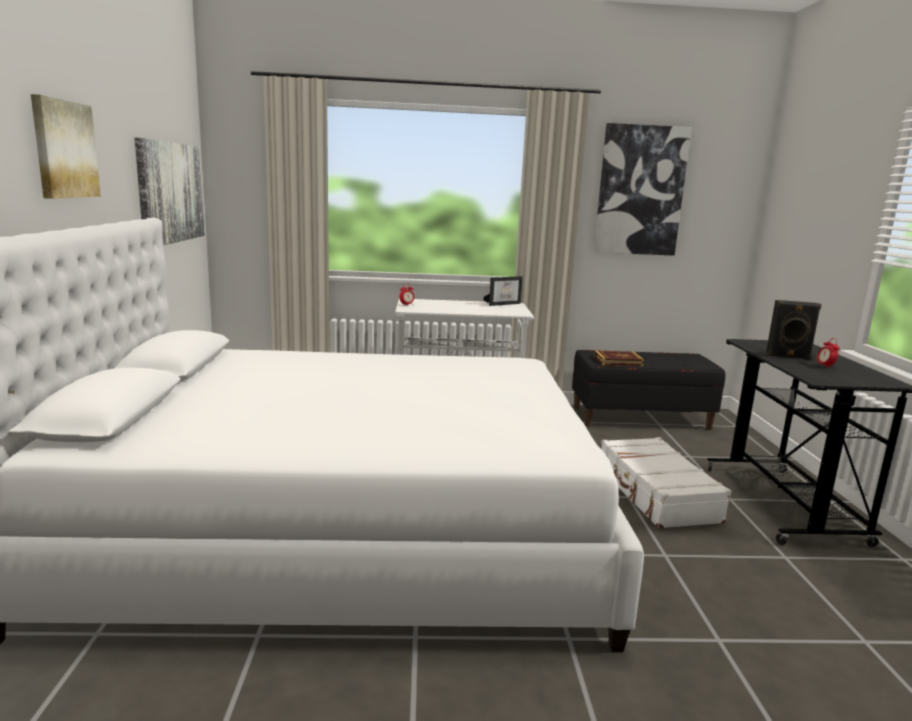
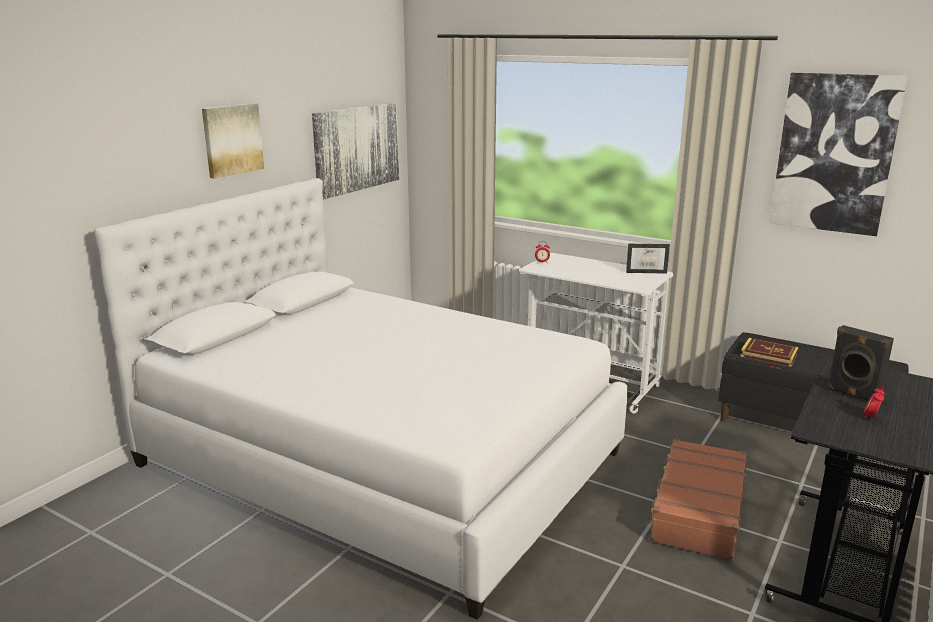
camera: 35 degrees right, 5 degrees up
white suitcase [601,437,732,528] -> brown suitcase [645,439,747,561]

